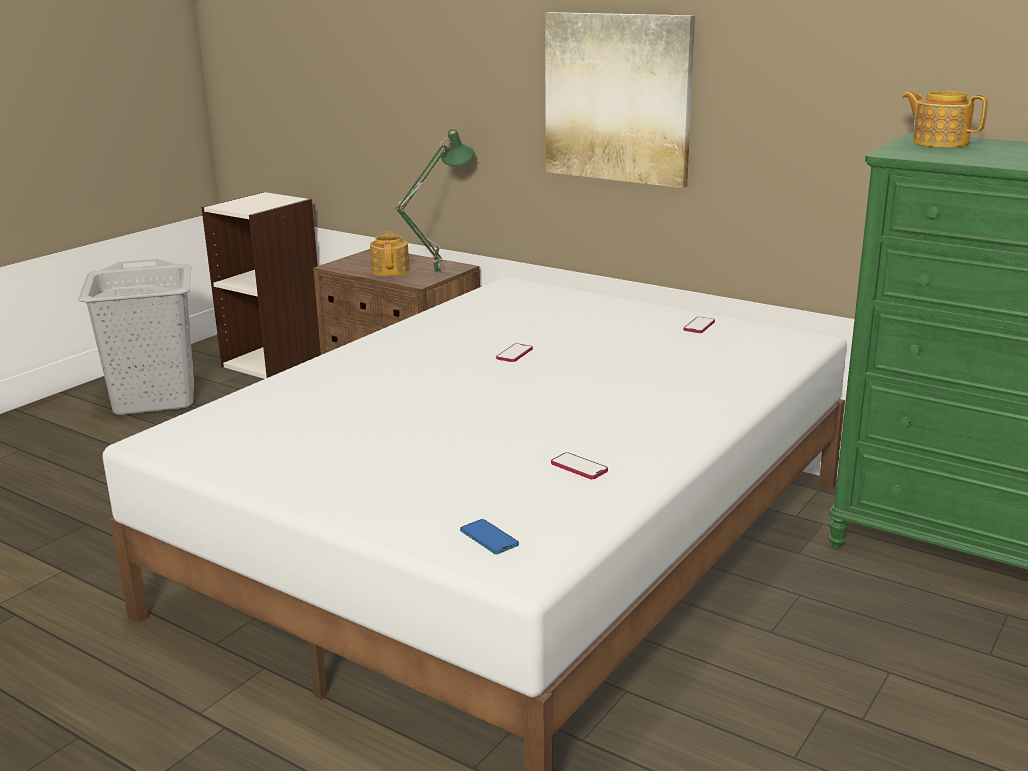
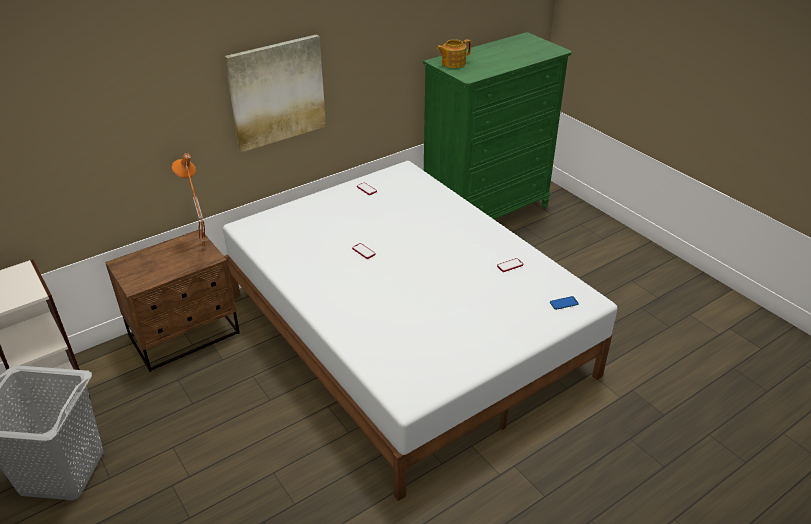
camera: 70 degrees left, 15 degrees up
teapot [370,231,409,276] -> none
green table lamp [395,129,474,275] -> orange table lamp [172,153,205,249]

